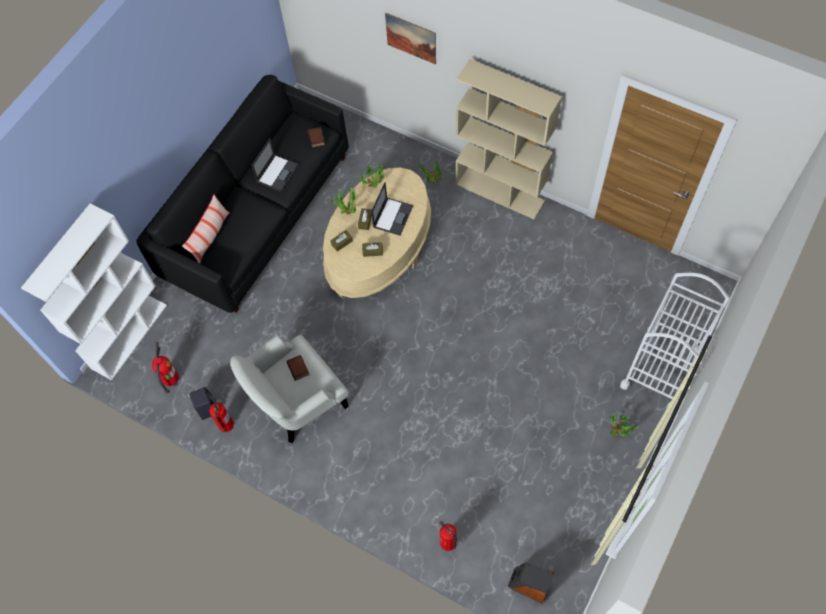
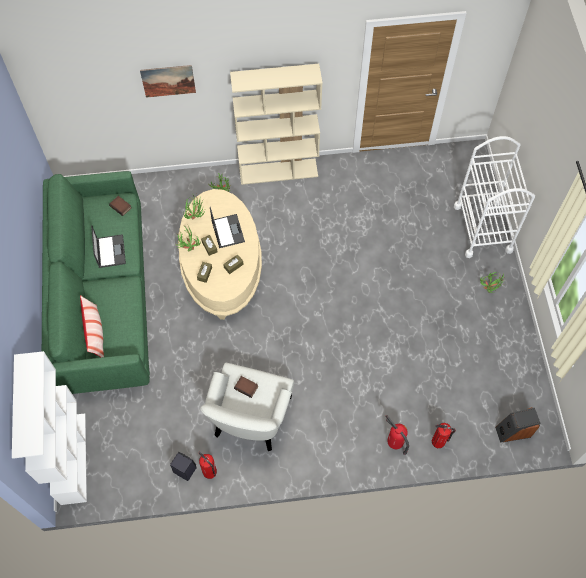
camera: 40 degrees left, 0 degrees up
black sofa [136,75,349,313] -> green sofa [42,171,150,394]
fire extinguisher [152,342,179,393] -> fire extinguisher moved to [385,415,409,455]

